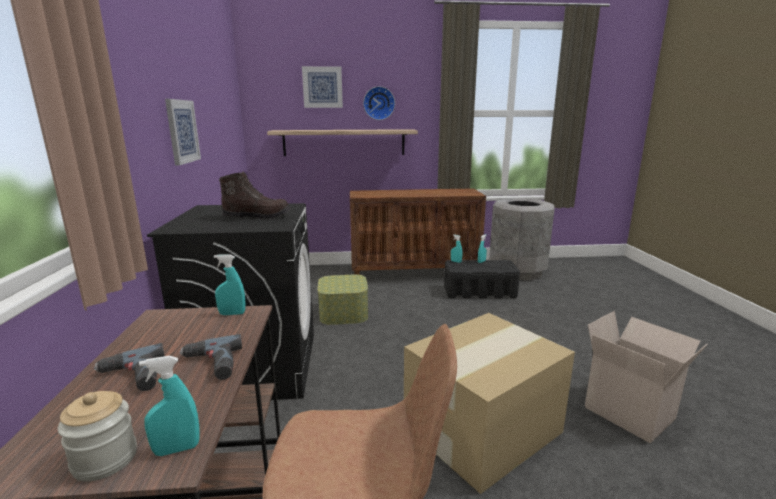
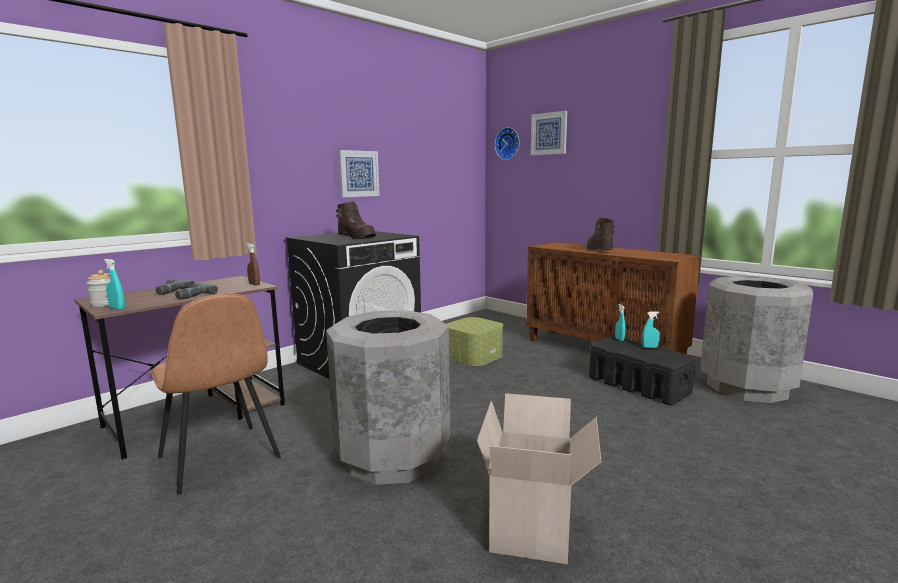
camera: 50 degrees right, 5 degrees down
turquoise spray bottle [214,254,245,315] -> brown spray bottle [247,243,260,286]
shelf [267,129,418,156] -> none
wall clock [363,86,395,120] -> wall clock moved to [495,127,520,160]
cardboard box [404,313,575,494] -> grey trash can [326,310,450,485]
none -> brown boot [587,218,615,250]

